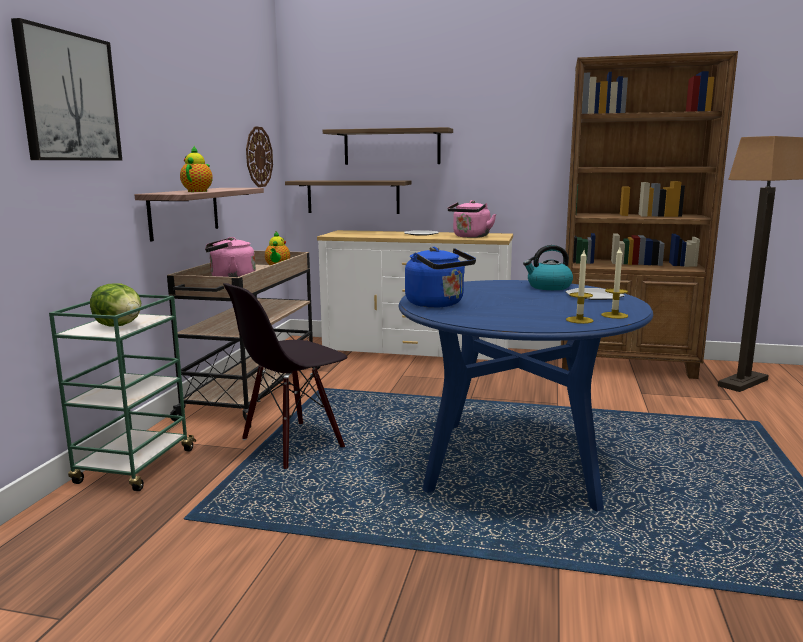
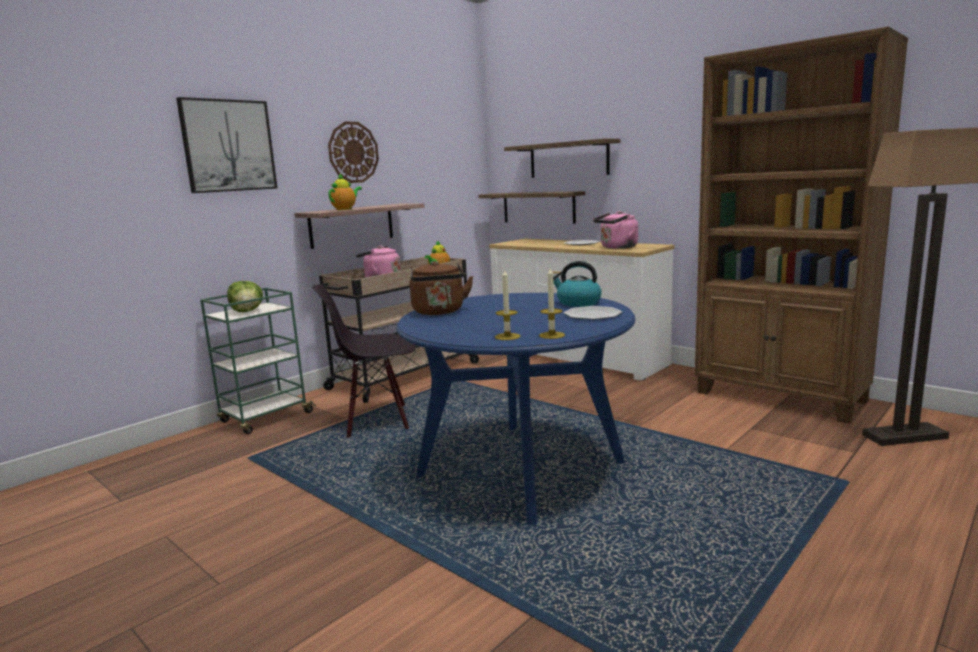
camera: 30 degrees right, 0 degrees up
wall clock [246,126,273,187] -> wall clock moved to [328,122,379,183]
blue kettle [405,247,476,308] -> brown kettle [410,261,474,315]

